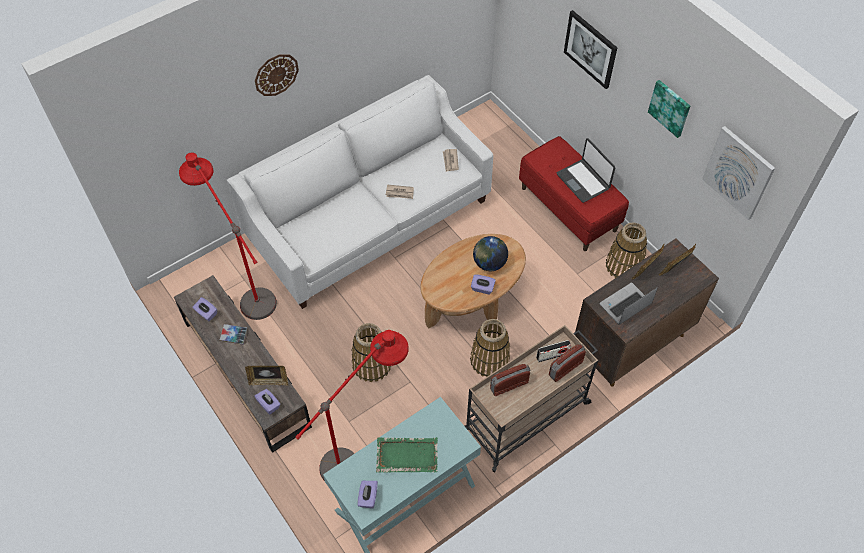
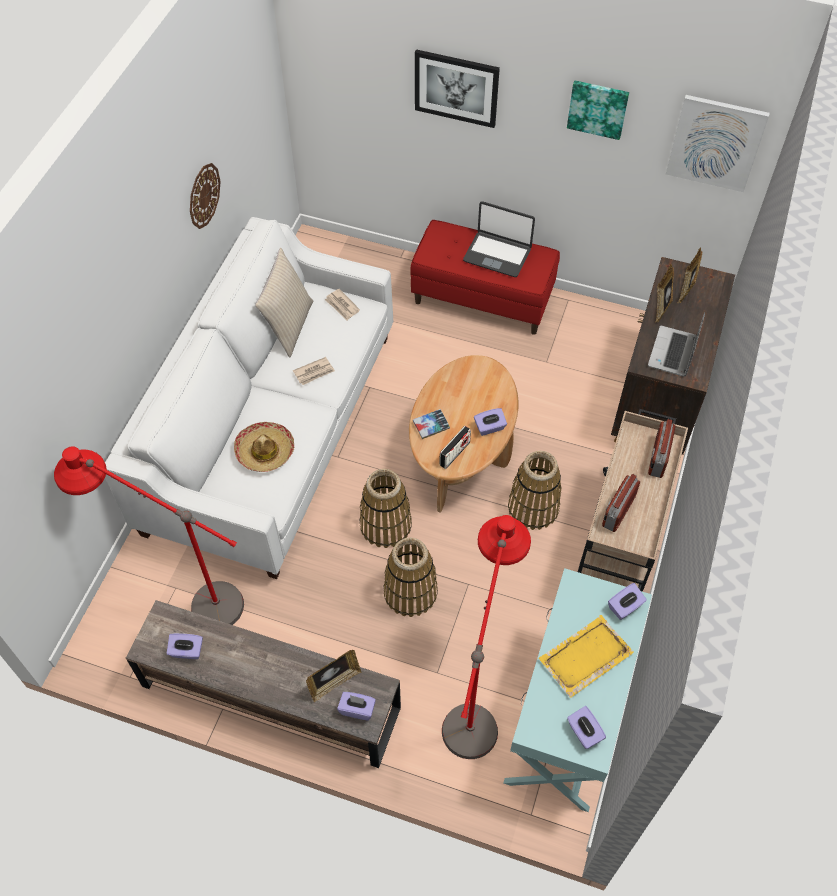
camera: 35 degrees left, 0 degrees up
book [220,324,247,344] -> book moved to [413,409,450,439]
wall clock [255,54,299,96] -> wall clock moved to [190,163,221,229]
green tray [376,437,438,473] -> yellow tray [538,615,634,698]
globe [473,236,508,271] -> none
radio [536,340,571,362] -> radio moved to [439,426,471,469]
basket [606,222,647,278] -> basket moved to [359,469,412,548]
none -> hat [234,422,294,472]
none -> beige pillow [255,248,313,358]
none -> purple tissue box [608,583,647,620]

